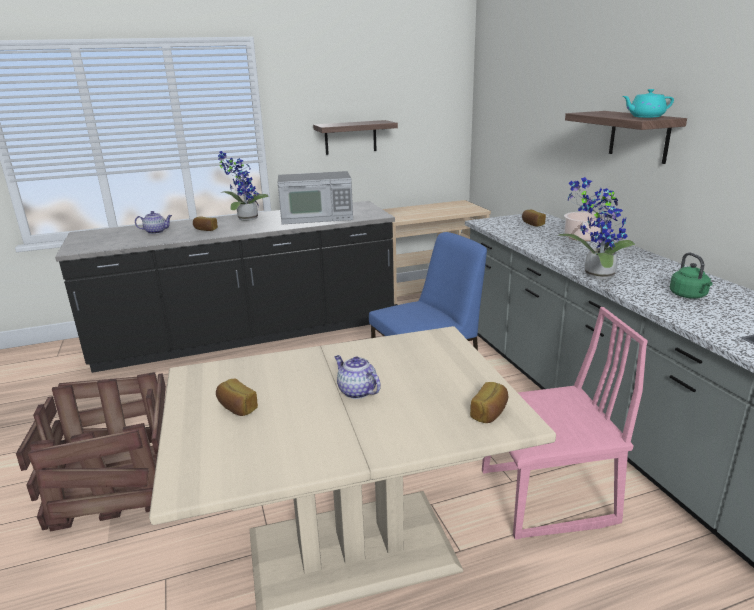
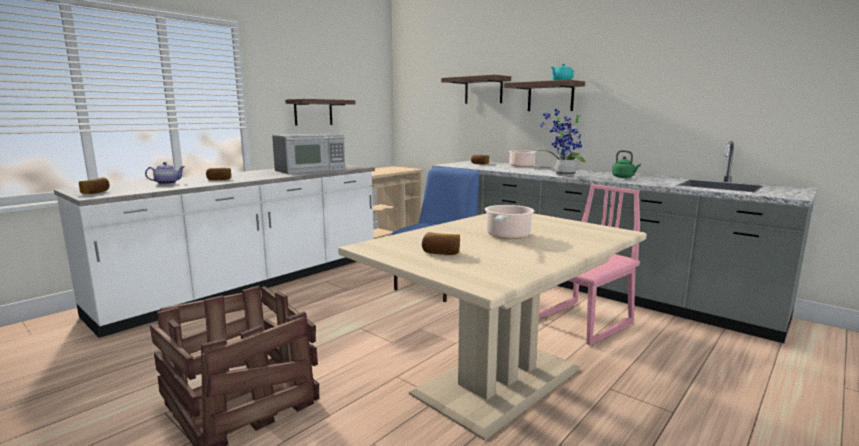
camera: 30 degrees left, 10 degrees down
black counter [55,201,395,373] -> white counter [54,164,375,338]
potted plant [218,151,269,221] -> none
teapot [334,355,381,399] -> cooking pot [485,205,535,239]
bread [470,382,508,423] -> bread moved to [79,177,110,194]
none -> shelf [441,75,511,104]

